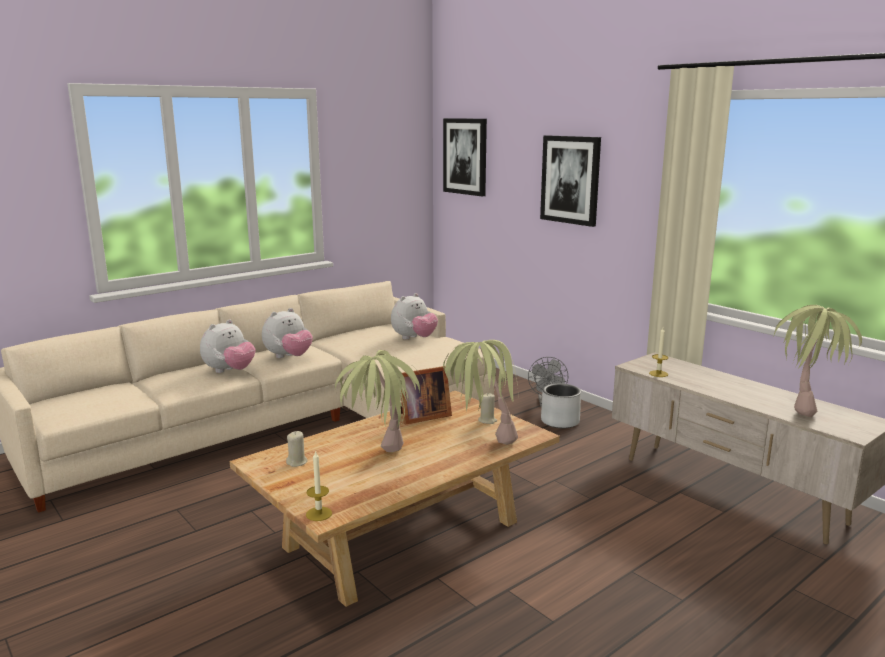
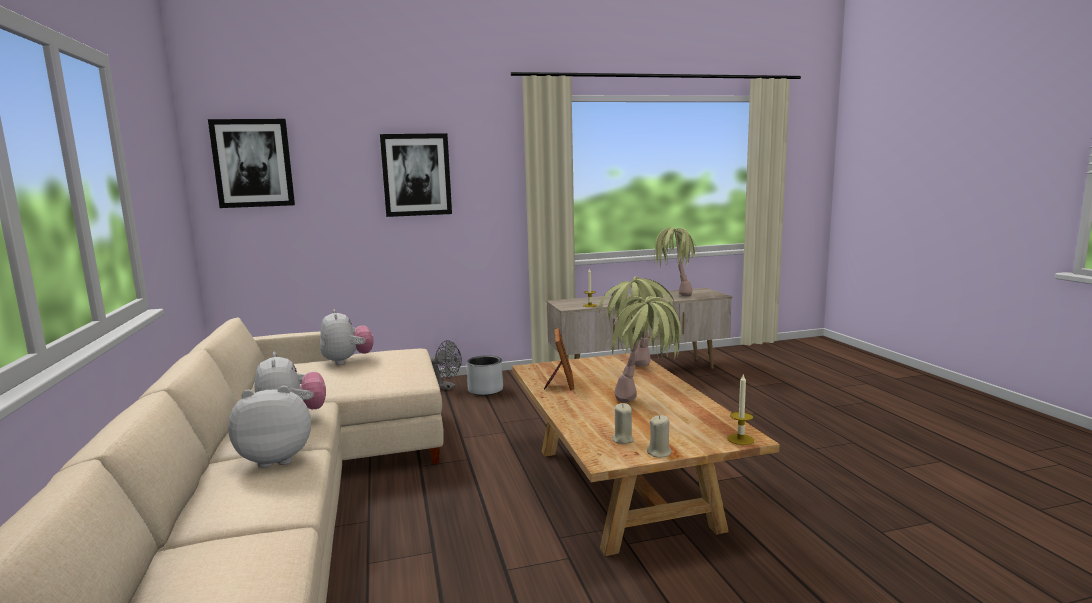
camera: 65 degrees left, 5 degrees down
plush toy [200,319,255,373] -> plush toy turned 75 degrees counterclockwise [228,386,311,468]
beige candle [478,394,497,424] -> beige candle moved to [647,415,672,458]

